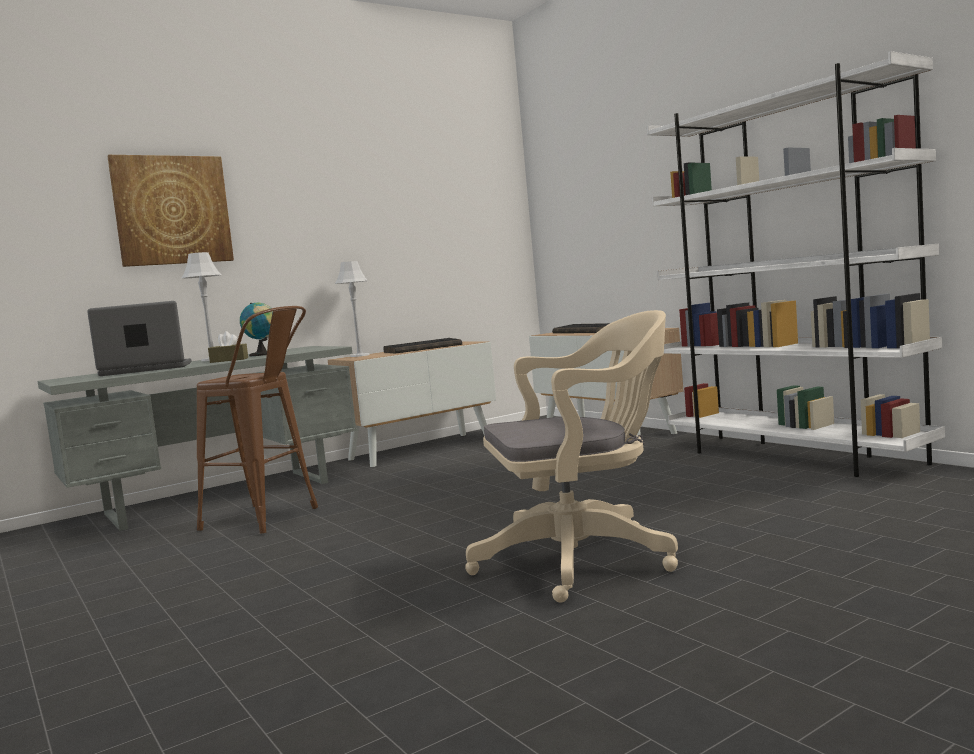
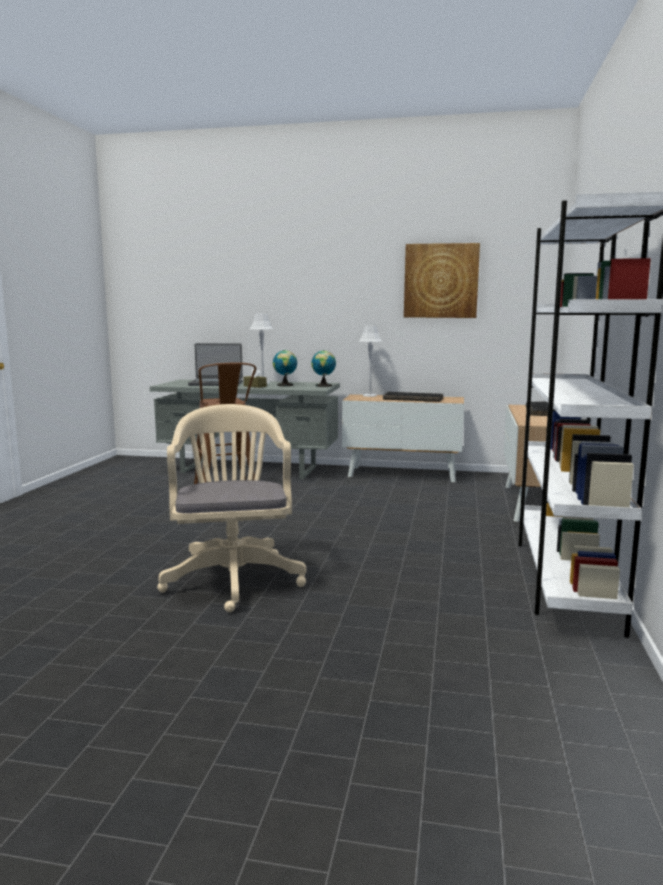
camera: 45 degrees right, 5 degrees up
laptop [87,301,192,376] -> laptop turned 150 degrees clockwise [188,343,243,386]
picture [107,155,234,267] -> picture moved to [404,243,480,318]
beige office chair [465,310,678,603] -> beige office chair turned 135 degrees counterclockwise [157,404,306,612]
none -> globe [311,350,336,387]

